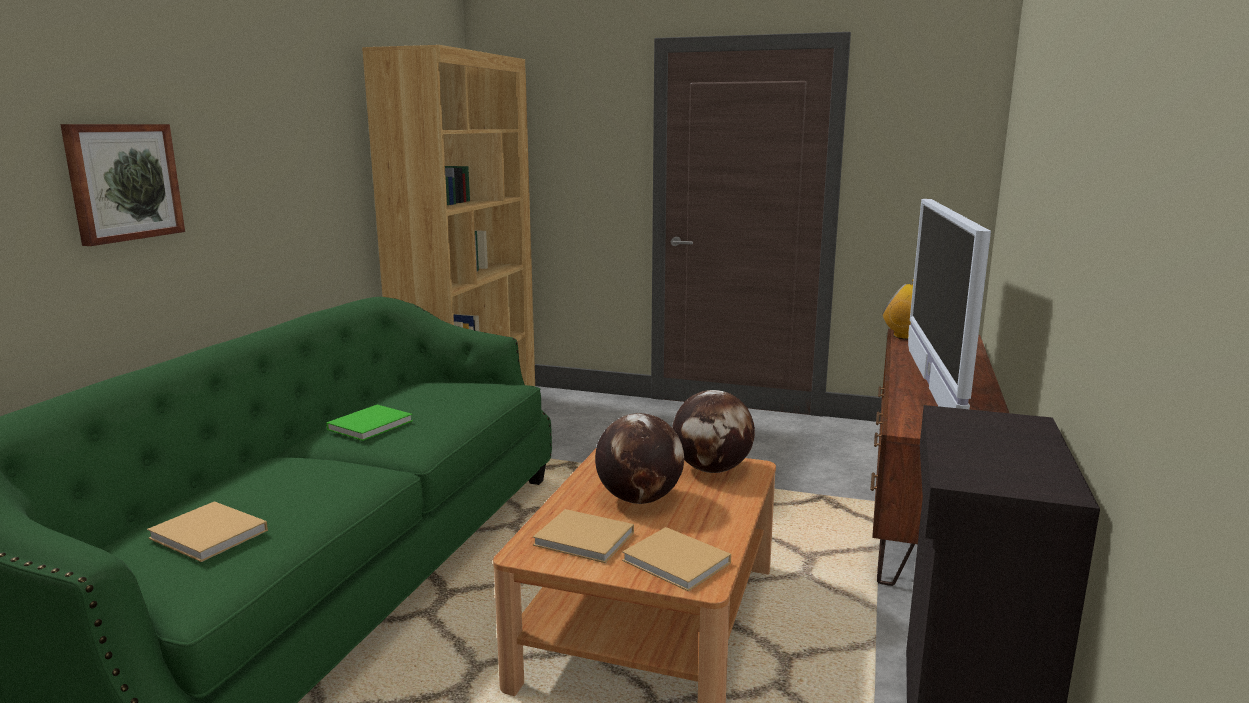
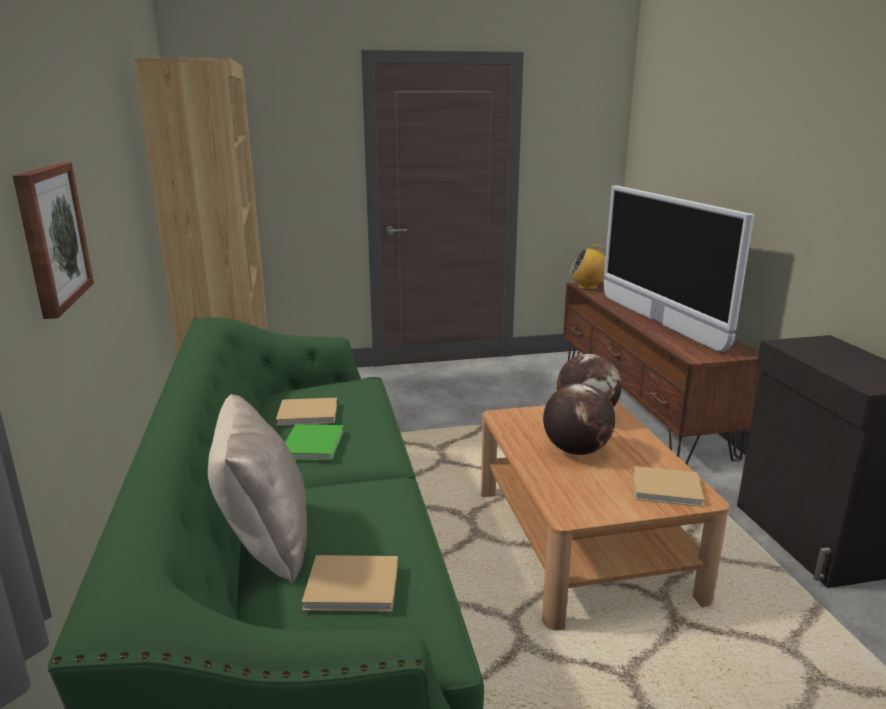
camera: 30 degrees left, 5 degrees up
beige book [533,509,634,563] -> beige book moved to [276,398,337,426]
none -> beige pillow [207,394,307,584]

